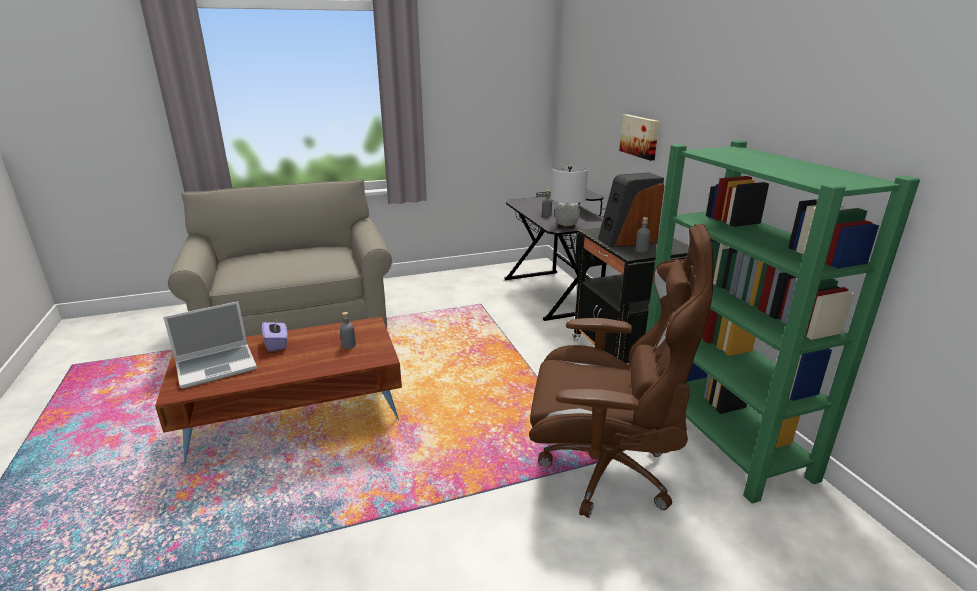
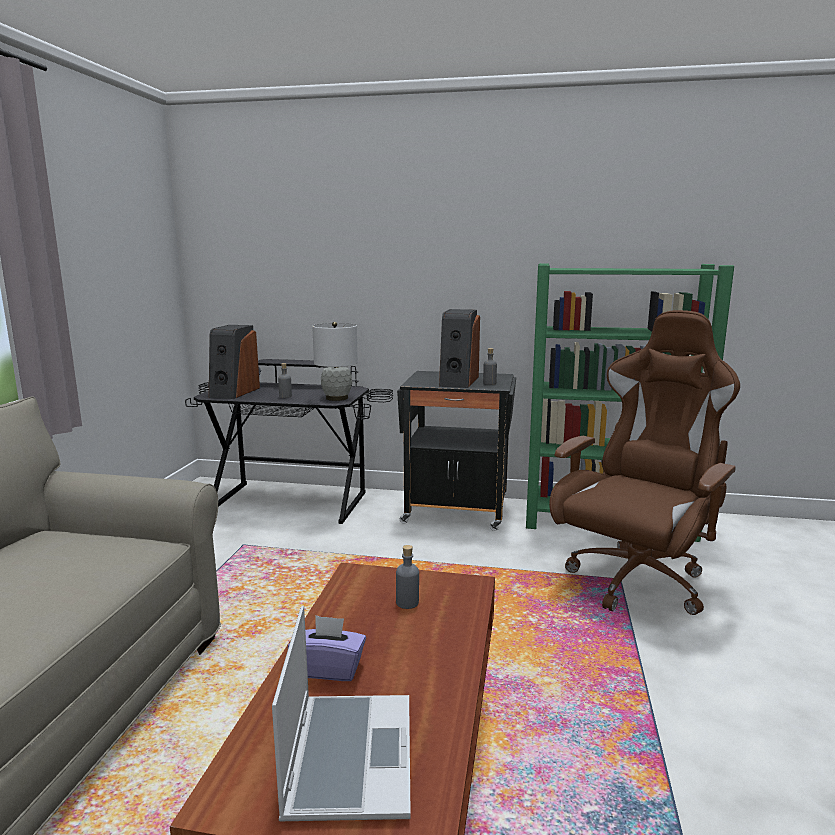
camera: 60 degrees left, 10 degrees down
picture [619,114,659,161] -> none
none -> speaker [209,325,260,399]

